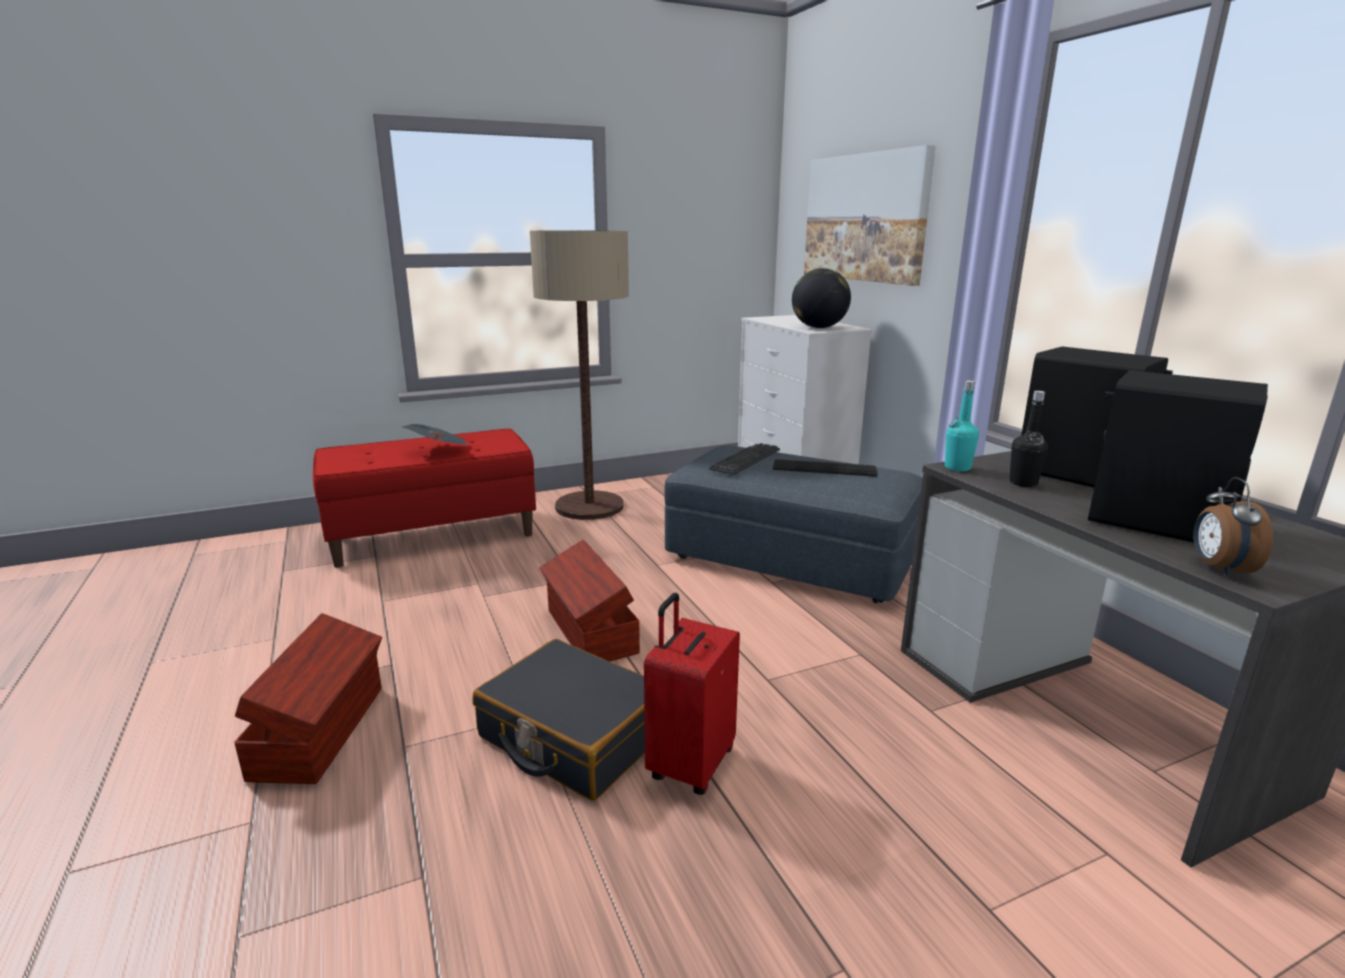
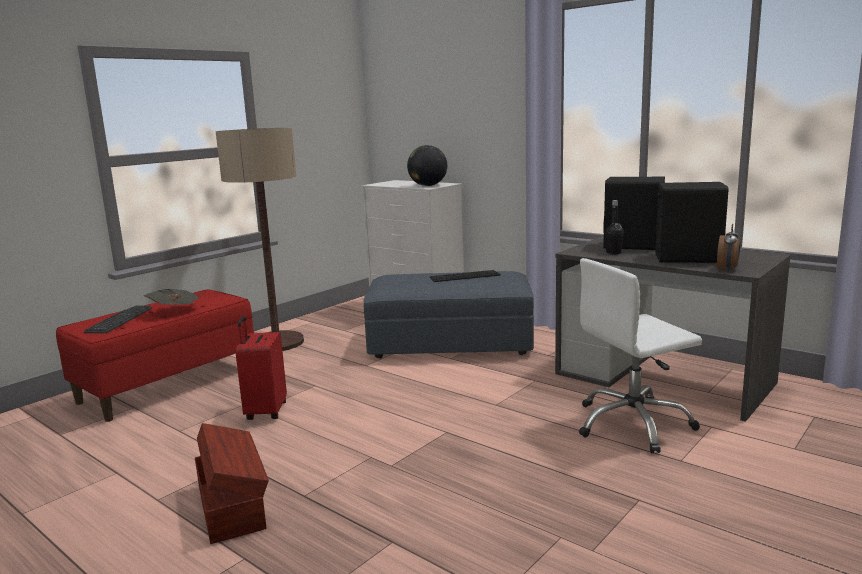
camera: 25 degrees left, 5 degrees down
black suitcase [473,639,645,801] -> none
brown storage box [539,540,640,662] -> none
red suitcase [644,593,740,795] -> red suitcase moved to [235,316,287,420]
keyboard [709,443,780,475] -> keyboard moved to [84,305,152,333]
picture [804,145,936,286] -> none
turquoise bottle [945,380,979,471] -> none
alarm clock [1193,477,1273,577] -> alarm clock turned 135 degrees counterclockwise [717,224,740,272]
none -> white office chair [579,258,702,453]

